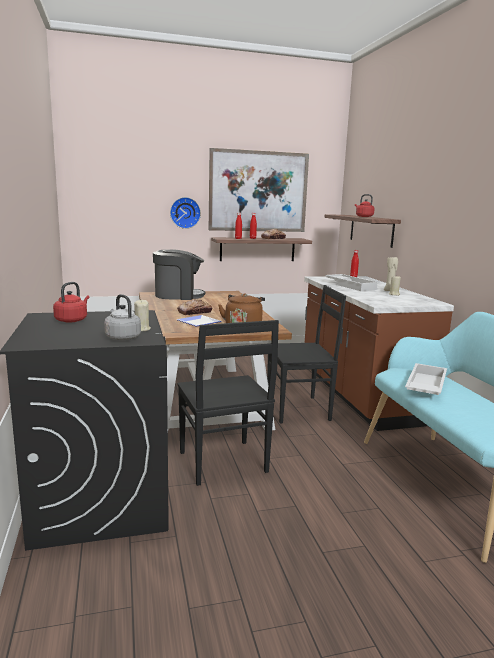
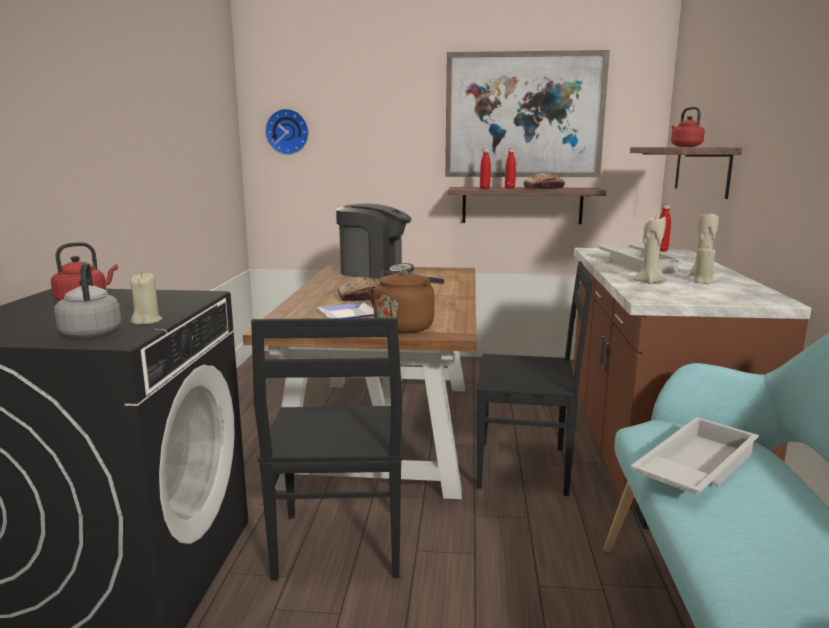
camera: 20 degrees right, 0 degrees up
wall clock [170,197,201,229] -> wall clock moved to [265,109,309,155]
none -> beige candle [633,214,667,284]

